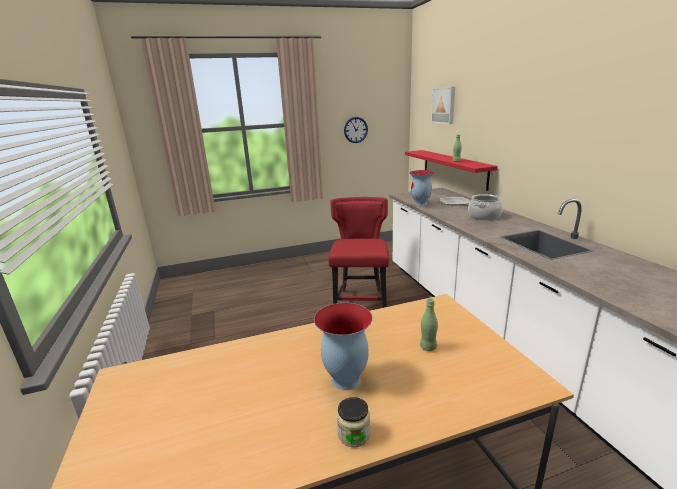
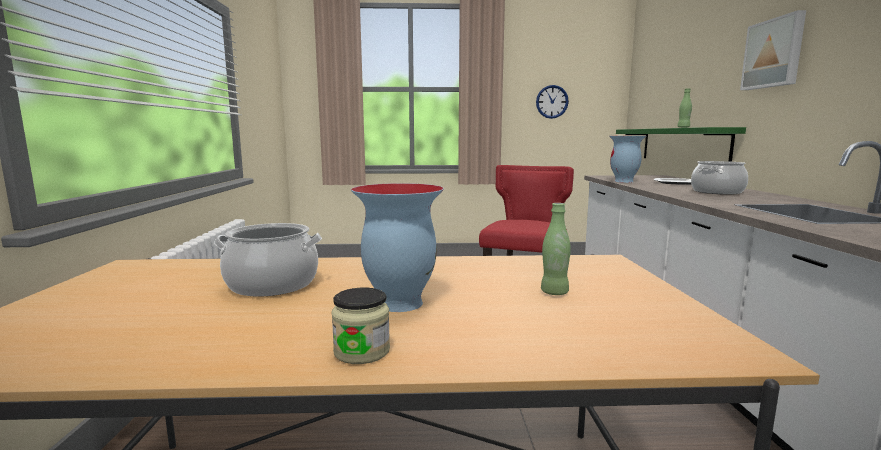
camera: 15 degrees right, 10 degrees down
red shelf [405,150,498,191] -> green shelf [616,127,746,162]
picture [431,87,455,124] -> picture moved to [740,10,806,90]
none -> cooking pot [214,223,322,297]

